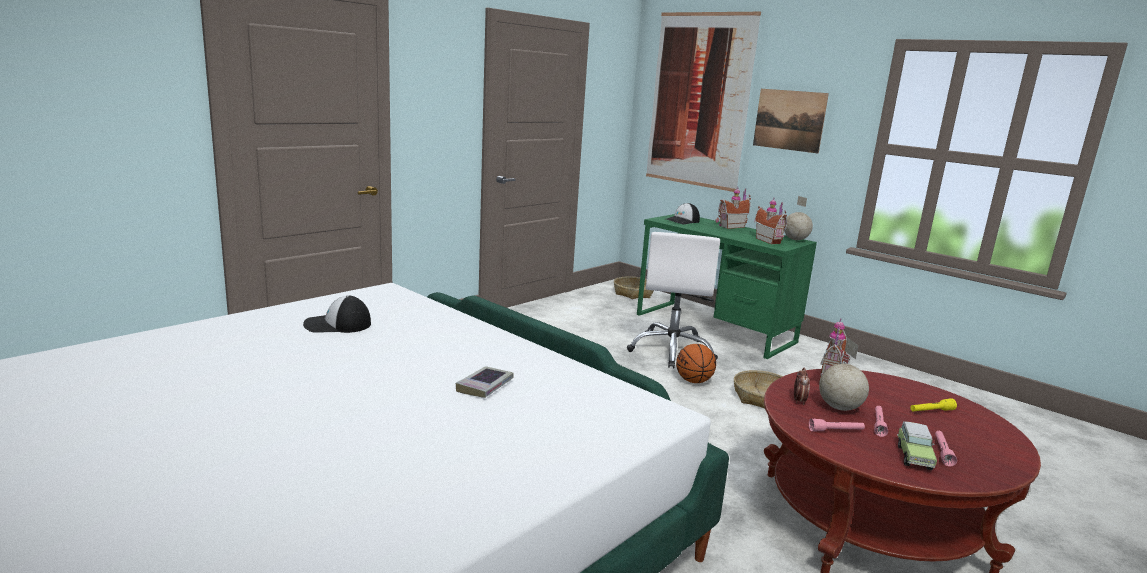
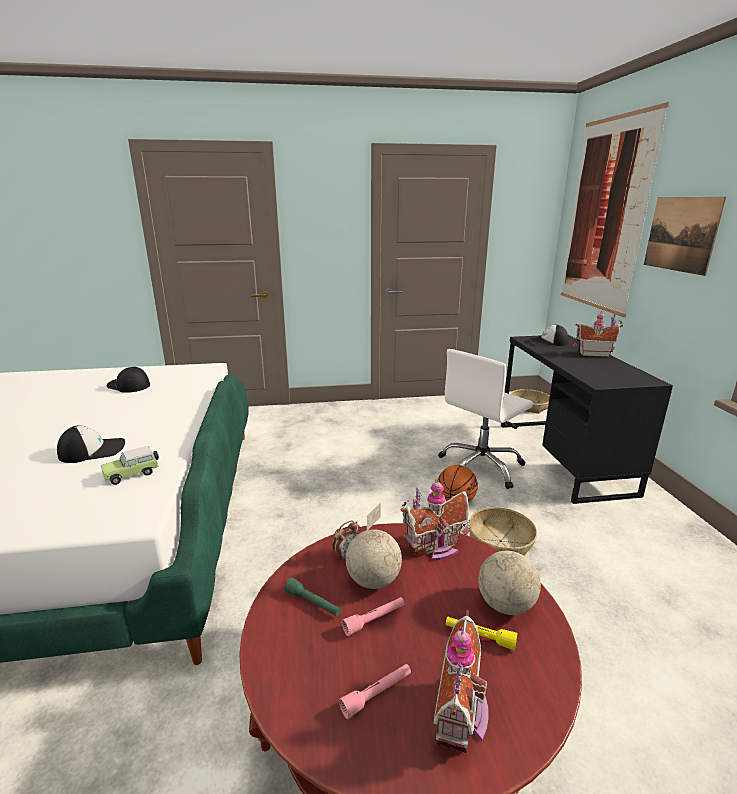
camera: 40 degrees right, 5 degrees up
book [456,366,514,398] -> cap [57,426,125,463]
green desk [637,214,817,359] -> black desk [501,335,673,504]
toy house [754,198,787,244] -> toy house moved to [434,610,489,753]
globe [784,196,813,240] -> globe moved to [478,528,541,615]
pink flashlight [809,419,865,432] -> green flashlight [284,578,341,616]
toy car [897,421,937,470] -> toy car moved to [101,446,159,485]

